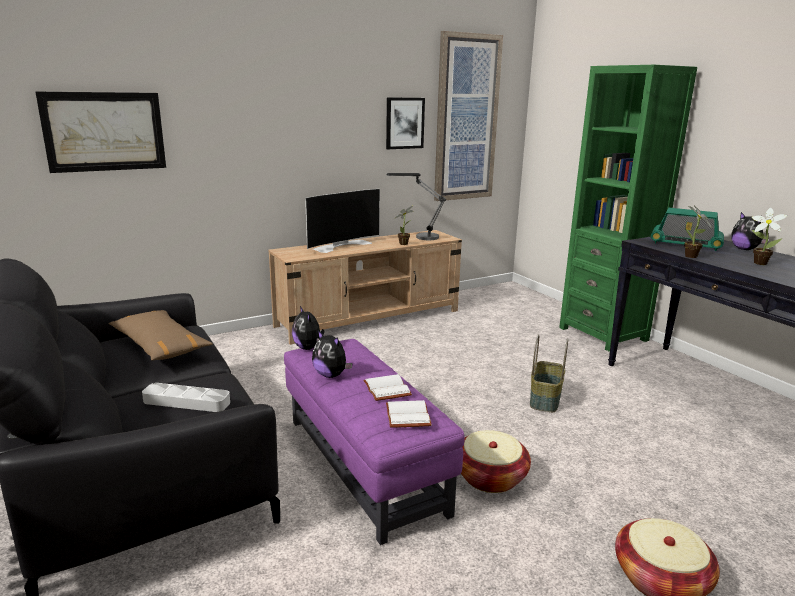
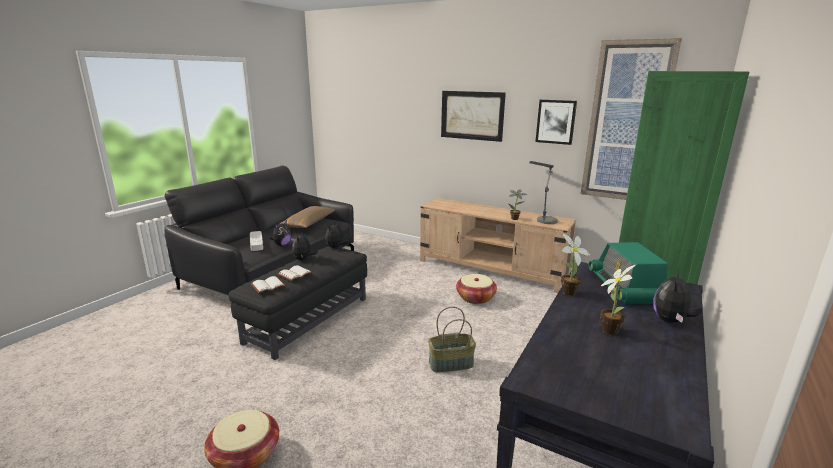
camera: 60 degrees right, 0 degrees up
picture [36,92,166,173] -> picture moved to [441,91,506,142]
purple ottoman [284,339,465,545] -> black ottoman [229,246,367,360]
television [305,189,380,253] -> none
basket [461,430,531,493] -> basket moved to [456,274,497,304]
none -> plush toy [270,221,291,246]

